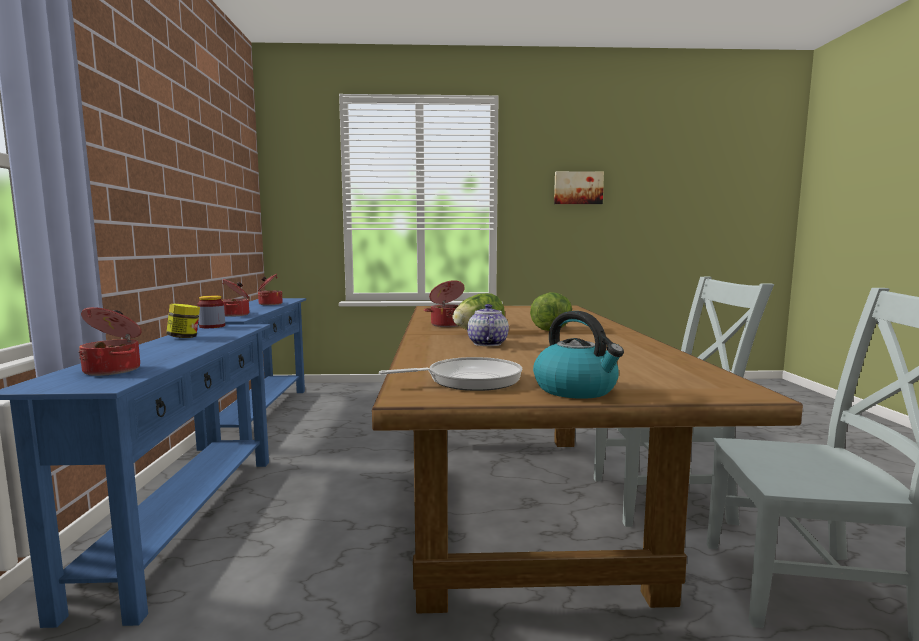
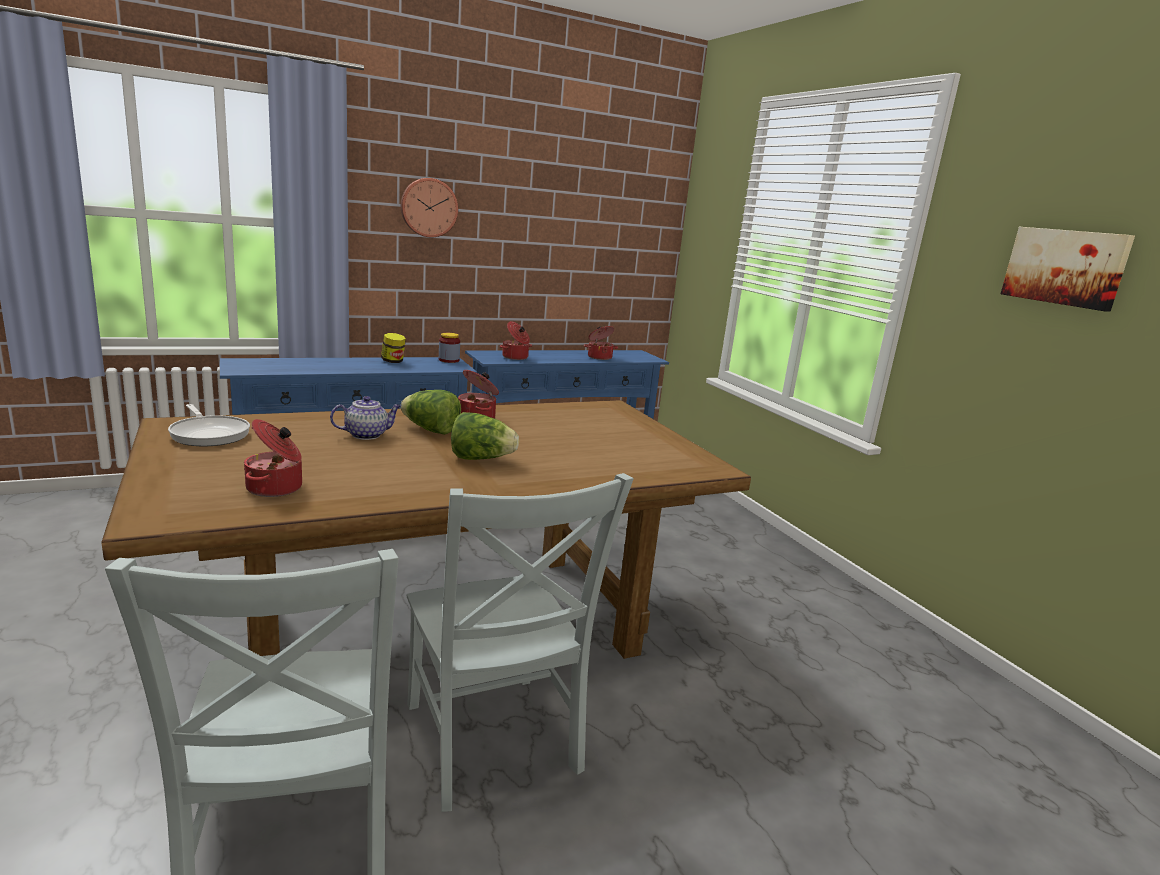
camera: 65 degrees right, 10 degrees up
cooking pot [79,307,141,376] -> cooking pot moved to [244,419,302,497]
kettle [533,311,624,399] -> none
none -> wall clock [401,178,458,237]

